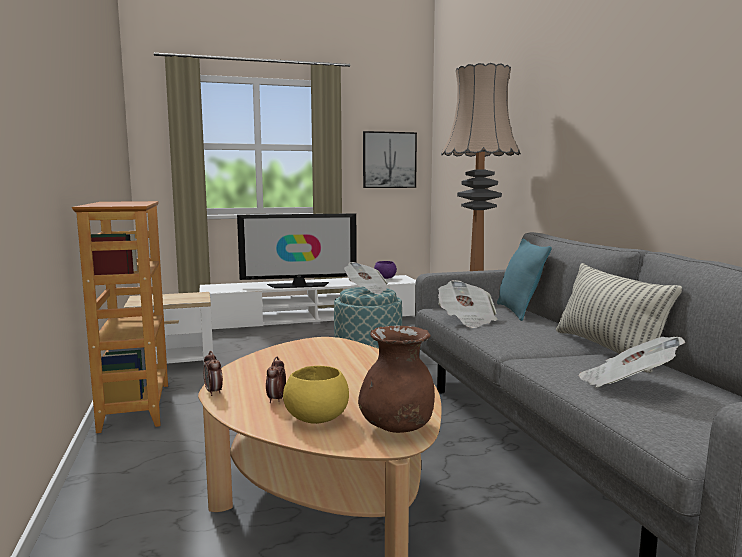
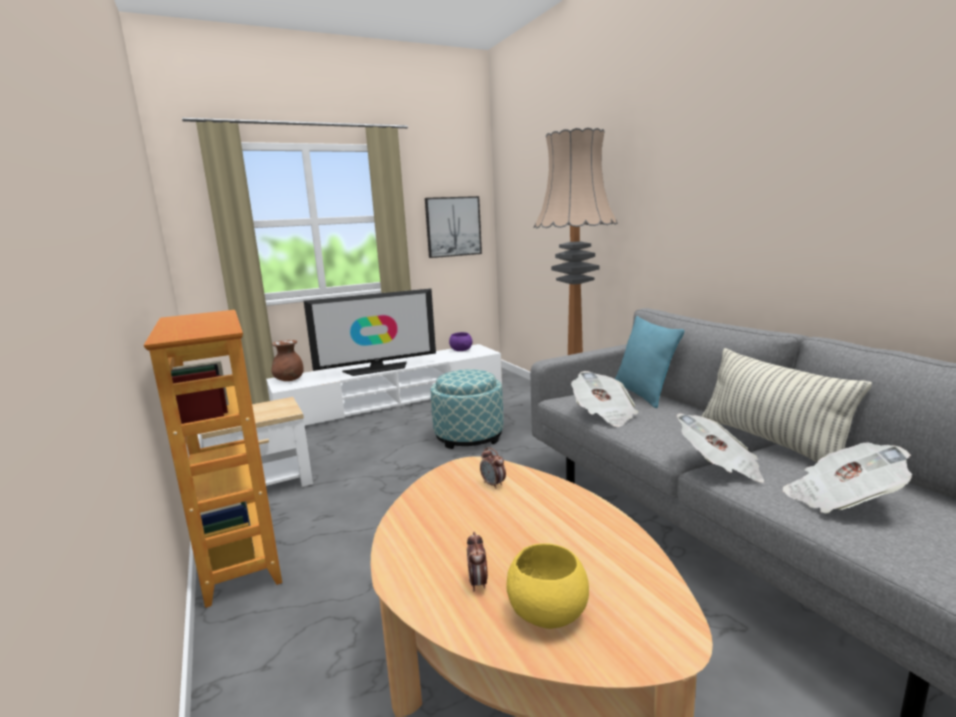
camera: 10 degrees left, 5 degrees up
alarm clock [203,351,223,396] -> alarm clock moved to [480,447,506,489]
newspaper [344,262,390,294] -> newspaper moved to [677,413,764,483]
brown vase [358,326,435,433] -> brown vase moved to [271,340,304,381]

